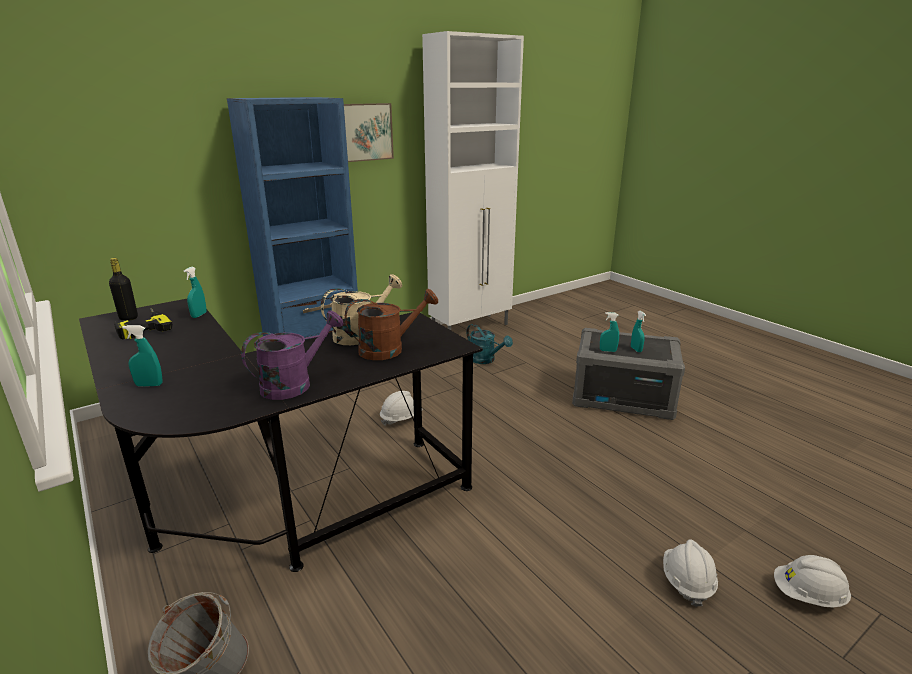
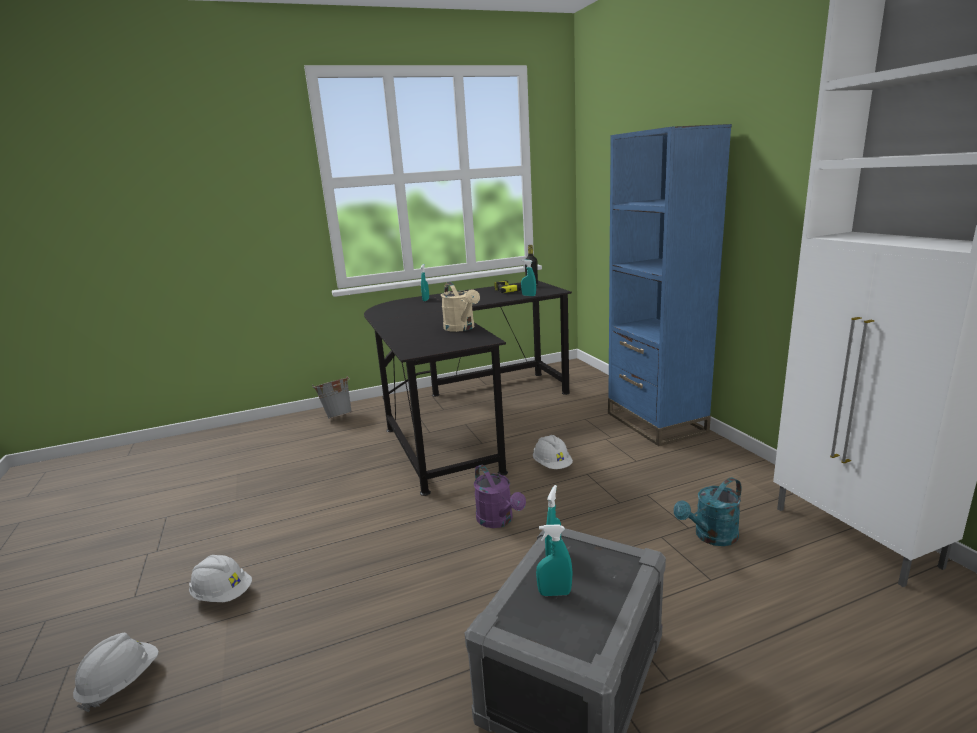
camera: 105 degrees right, 5 degrees down
purple watering can [241,311,344,400] -> purple watering can moved to [474,465,526,528]
picture [344,103,394,162] -> none
brown watering can [345,289,438,360] -> none

